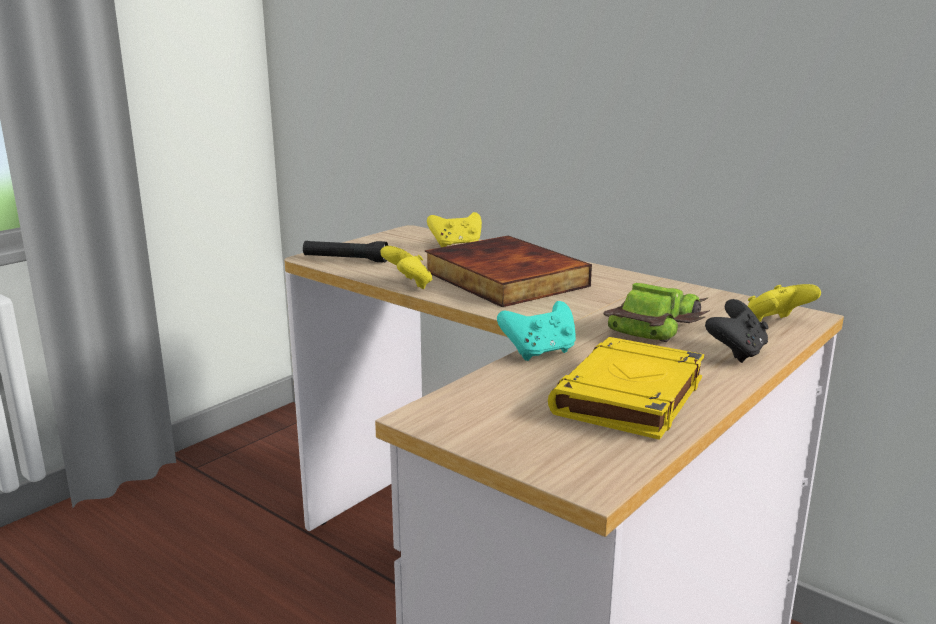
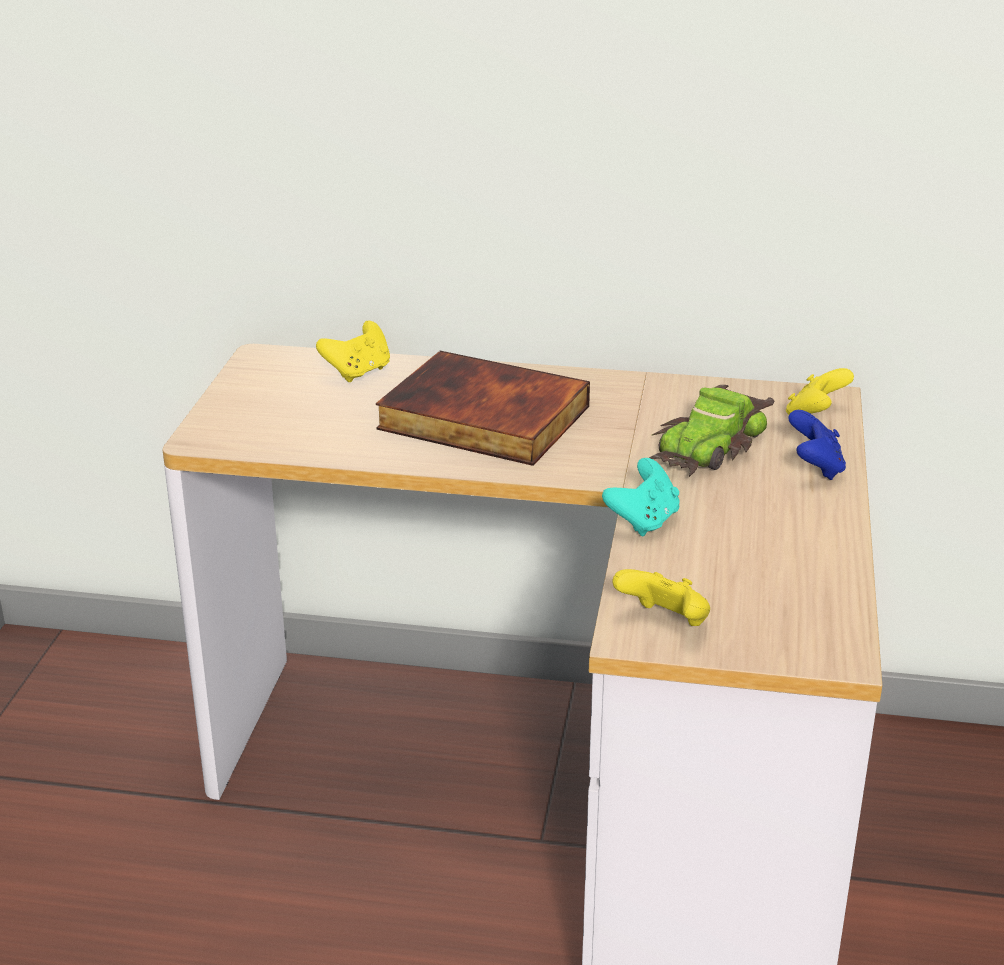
camera: 30 degrees left, 10 degrees up
black flashlight [303,241,388,262] -> none
yellow game controller [380,246,432,289] -> yellow game controller moved to [613,569,710,626]
yellow book [548,337,704,440] -> none
toy car [603,283,710,342] -> toy car turned 150 degrees counterclockwise [649,385,774,477]
black game controller [705,299,768,363] -> blue game controller [788,410,846,480]

